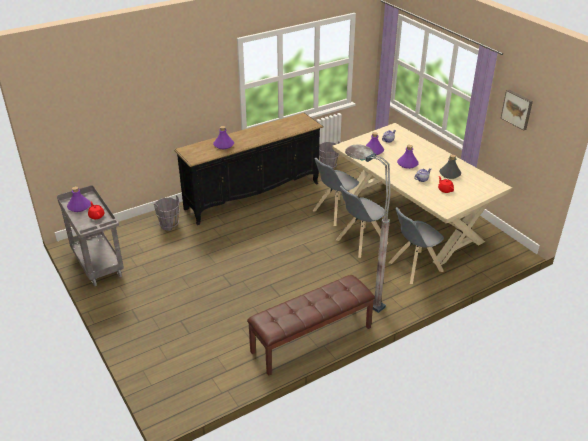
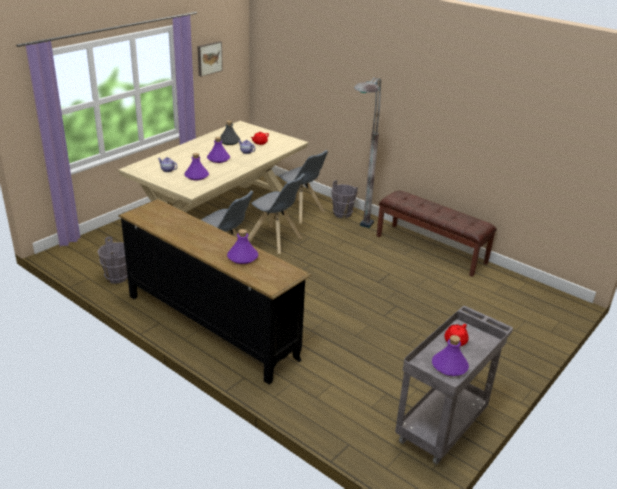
camera: 110 degrees left, 5 degrees down
grey bucket [154,195,180,231] -> grey bucket moved to [331,180,358,218]

